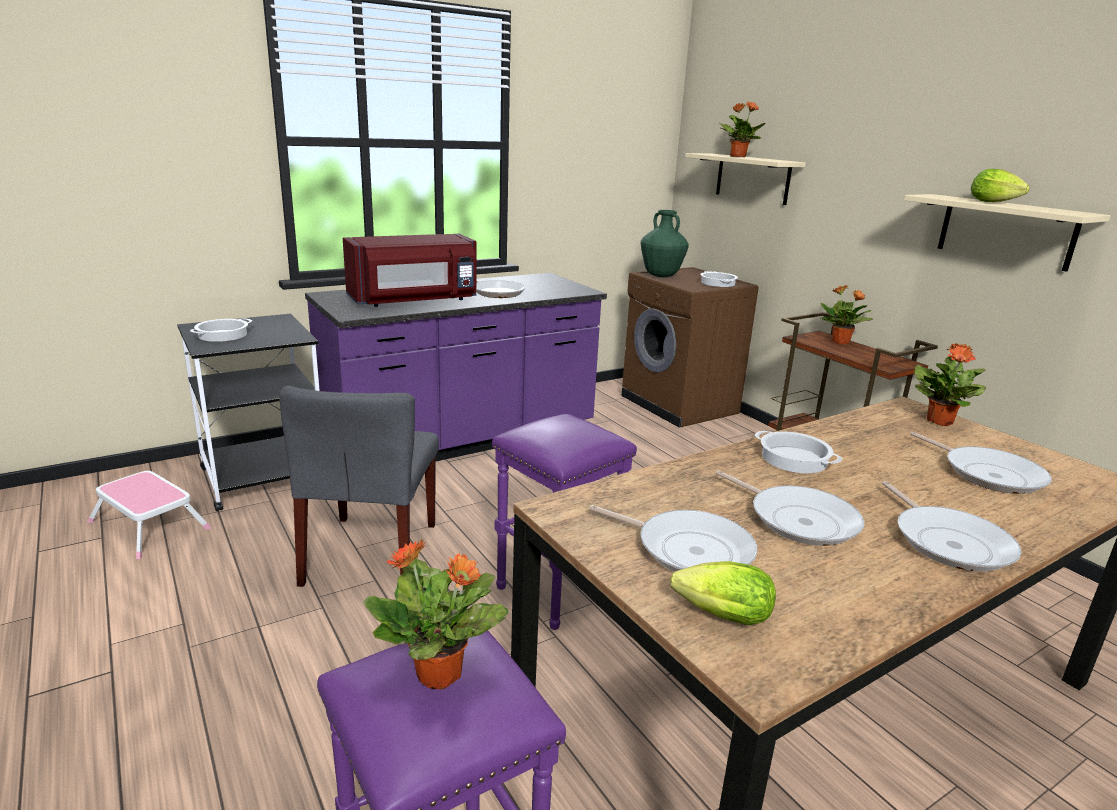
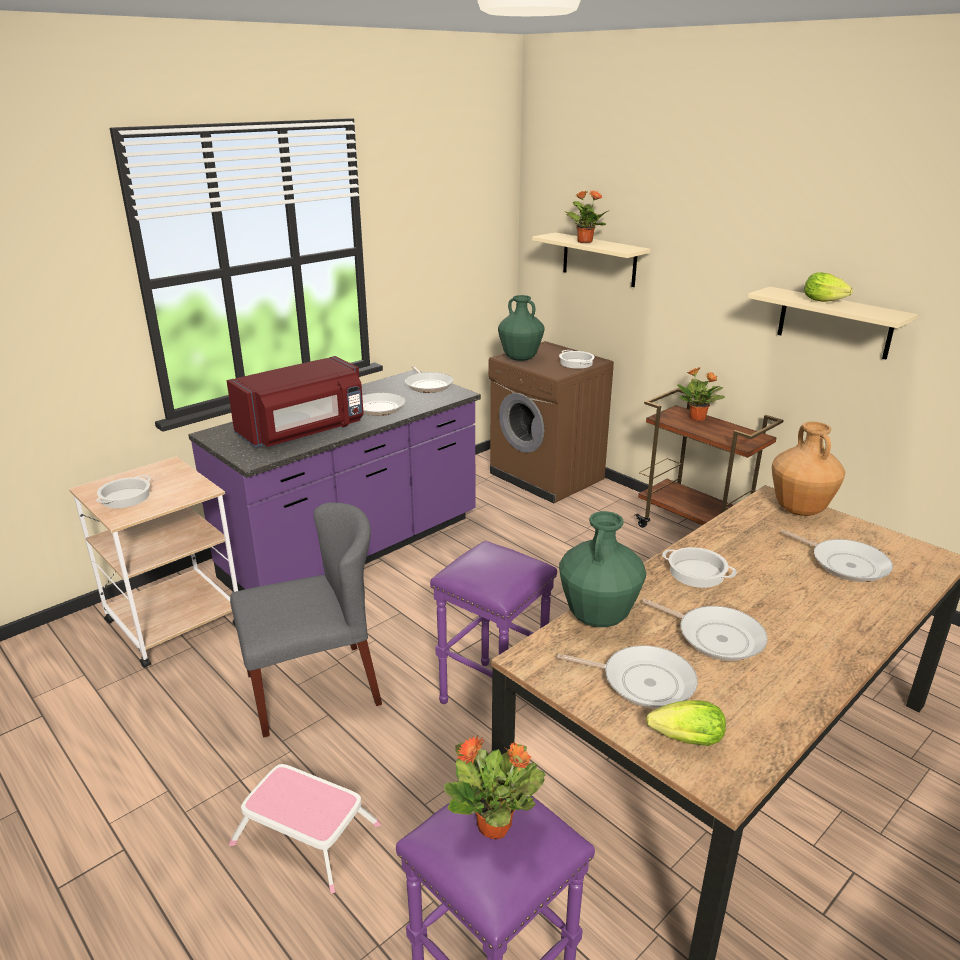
camera: 10 degrees left, 5 degrees up
pink step ladder [87,471,211,559] -> pink step ladder moved to [229,764,381,894]
black cart [177,314,320,511] -> beige cart [69,456,238,668]
grey chair [279,386,439,587] -> grey chair turned 105 degrees counterclockwise [230,502,382,738]
frying pan [882,481,1021,572] -> frying pan moved to [405,366,454,393]
potted plant [914,343,986,426] -> brown vase [772,422,846,516]
none -> green vase [559,511,646,627]

